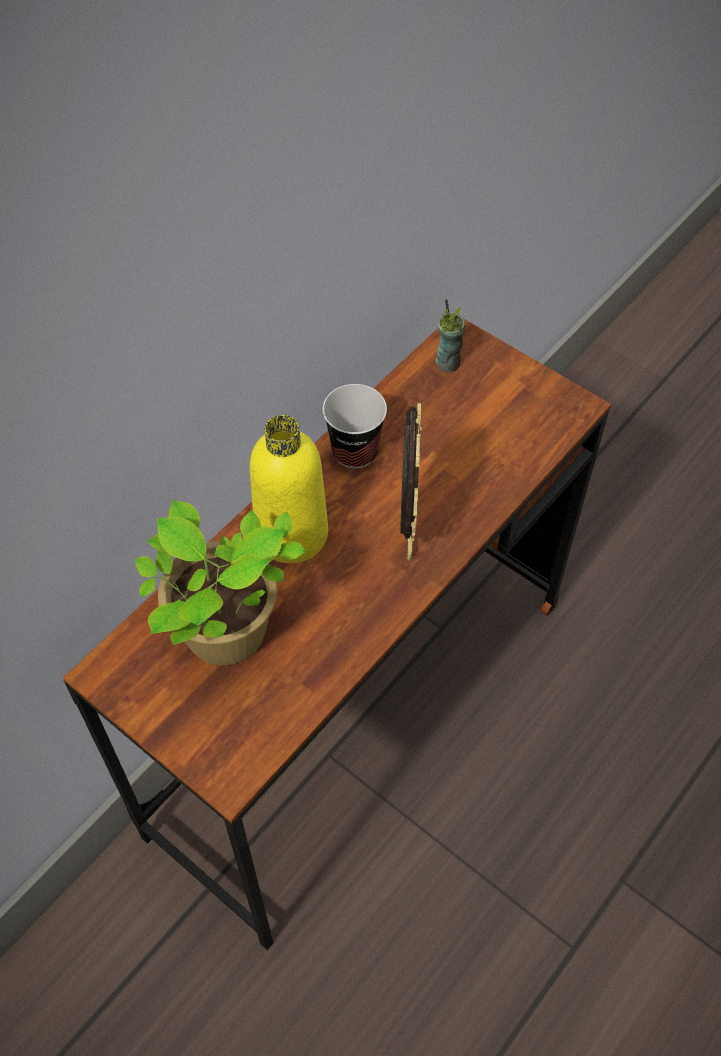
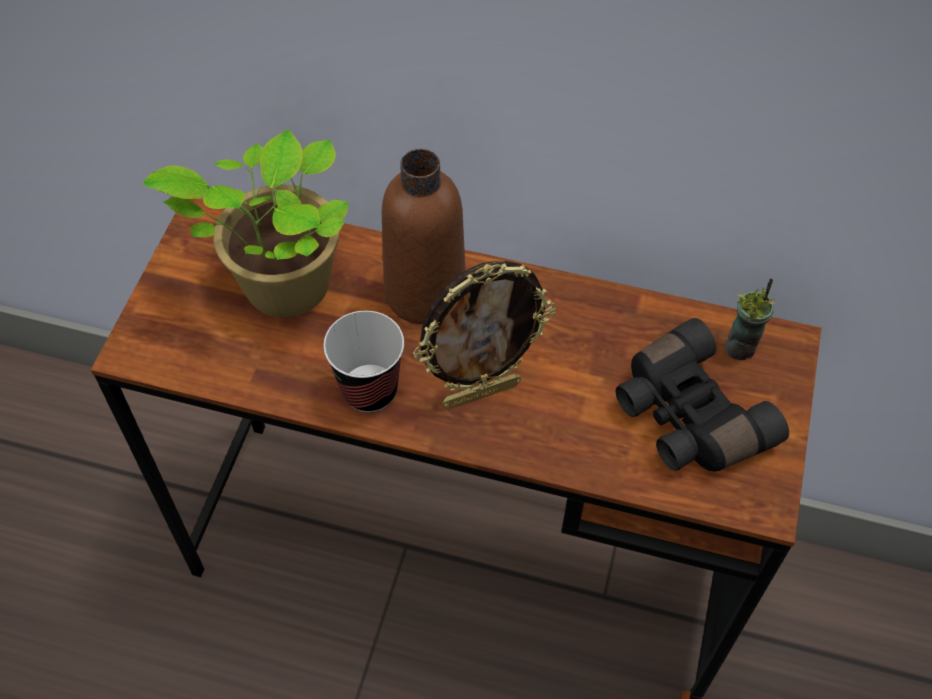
camera: 65 degrees right, 0 degrees up
yellow bottle [250,415,328,563] -> brown bottle [382,149,466,324]
cup [323,384,387,469] -> cup moved to [323,311,404,413]
none -> black binoculars [616,318,789,471]

